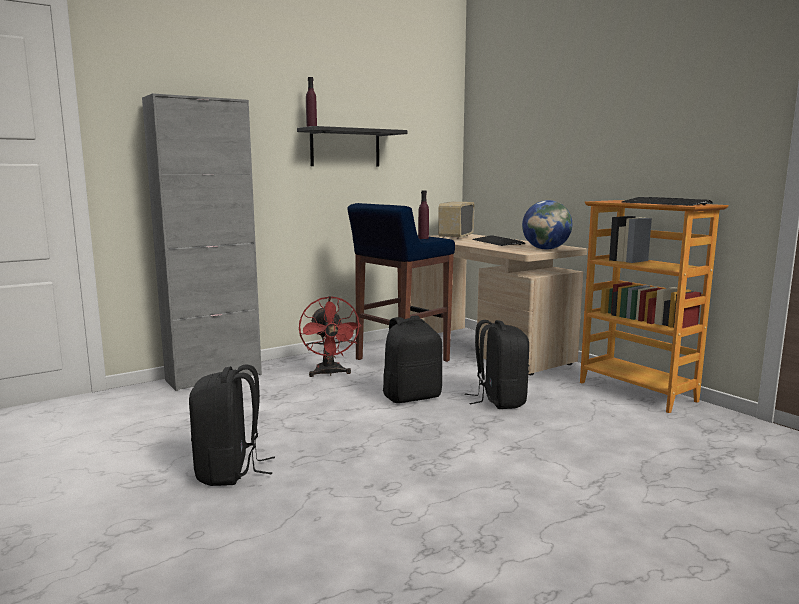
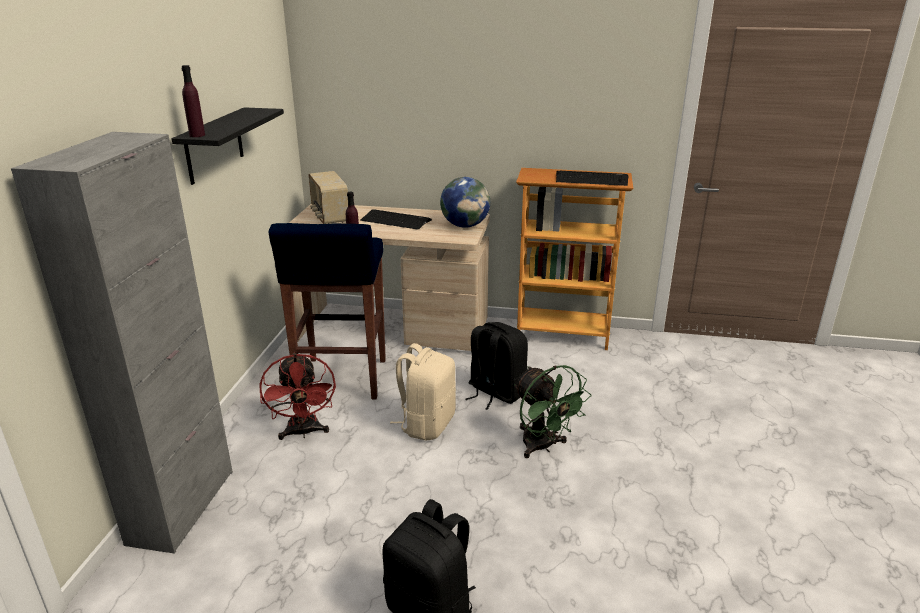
camera: 45 degrees left, 15 degrees up
red fan [299,296,361,377] -> red fan turned 45 degrees clockwise [260,353,336,440]
black backpack [383,315,442,403] -> beige backpack [390,343,456,440]
none -> green fan [514,365,591,458]

